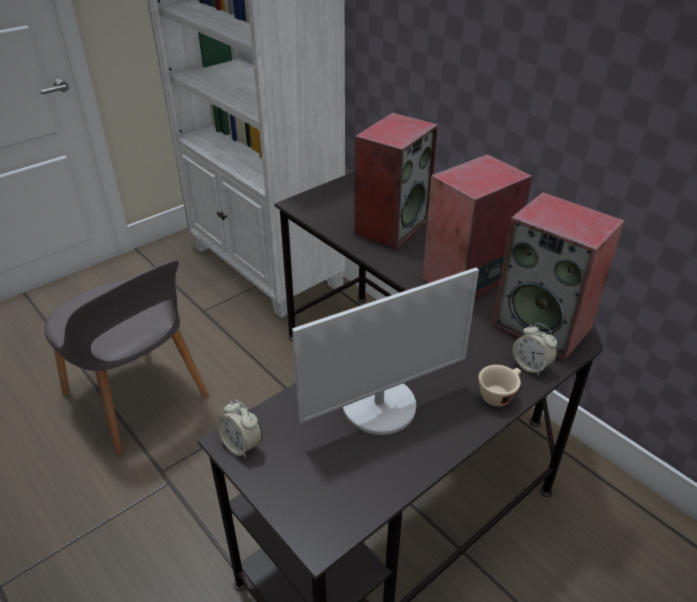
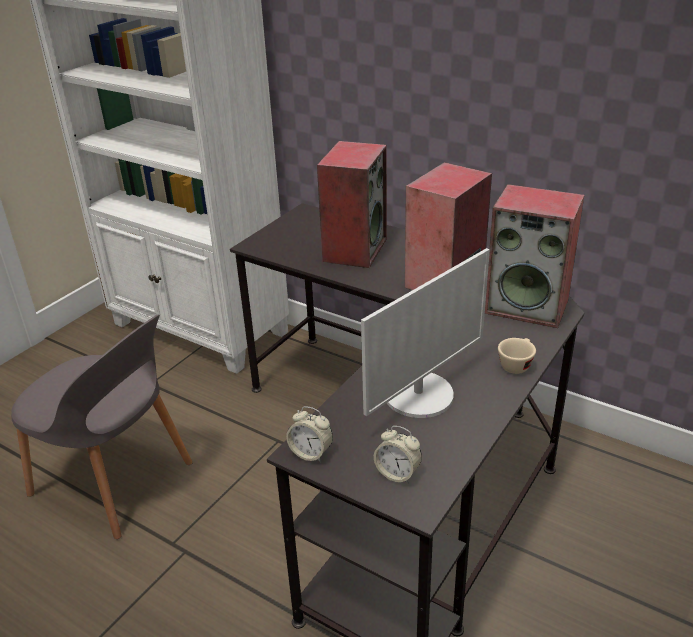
camera: 15 degrees left, 5 degrees down
alarm clock [513,323,557,376] -> alarm clock moved to [374,426,422,484]

